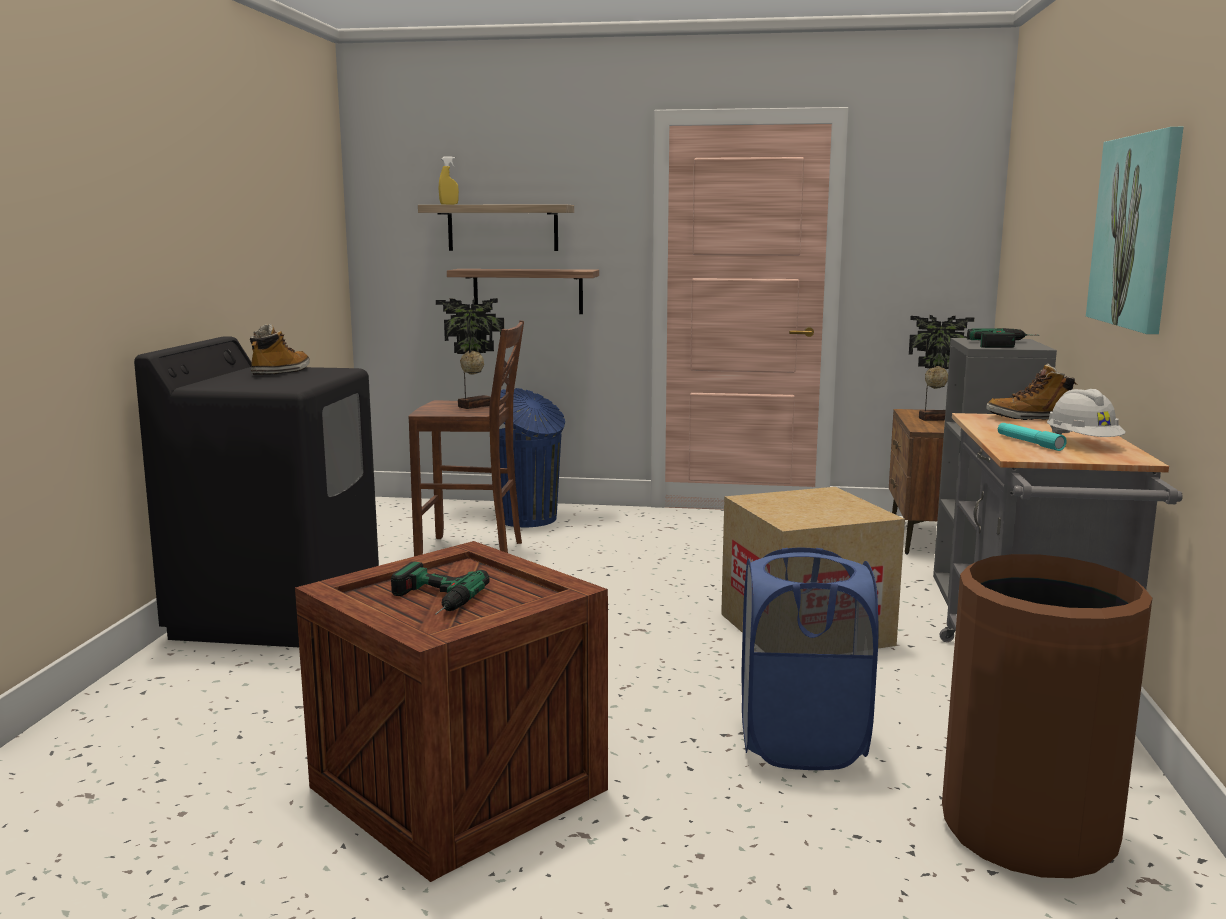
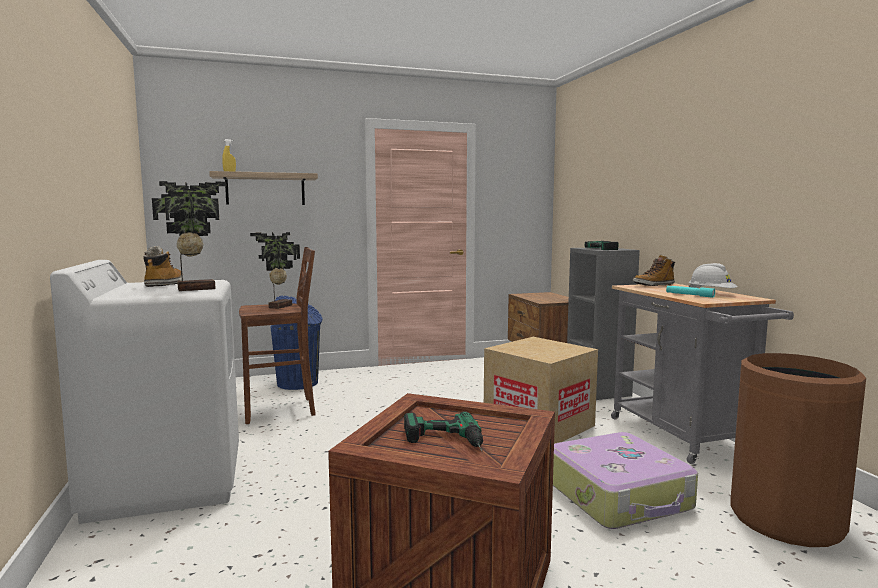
camera: 25 degrees left, 5 degrees down
black washing machine [134,336,379,647] -> white washing machine [50,260,239,524]
shelf [447,269,599,314] -> none
blue laundry basket [742,548,879,770] -> suitcase [553,432,698,529]
potted plant [909,315,974,421] -> potted plant moved to [152,181,226,291]
picture [1086,127,1183,334] -> none

